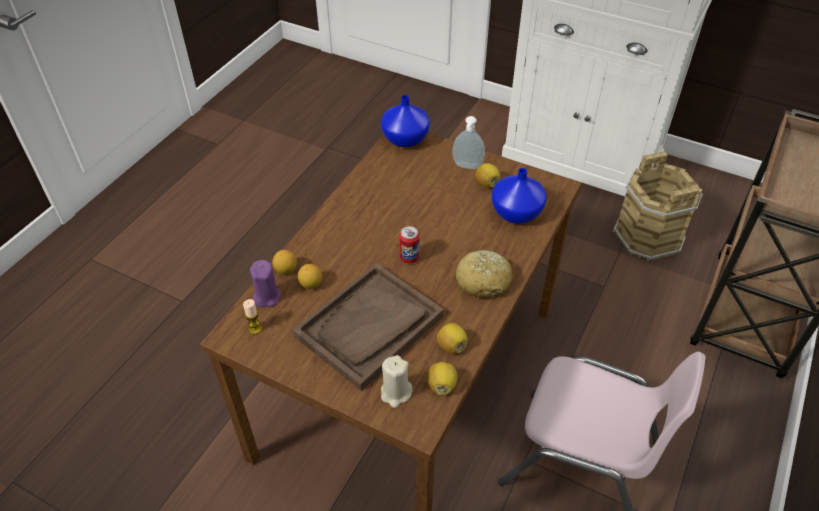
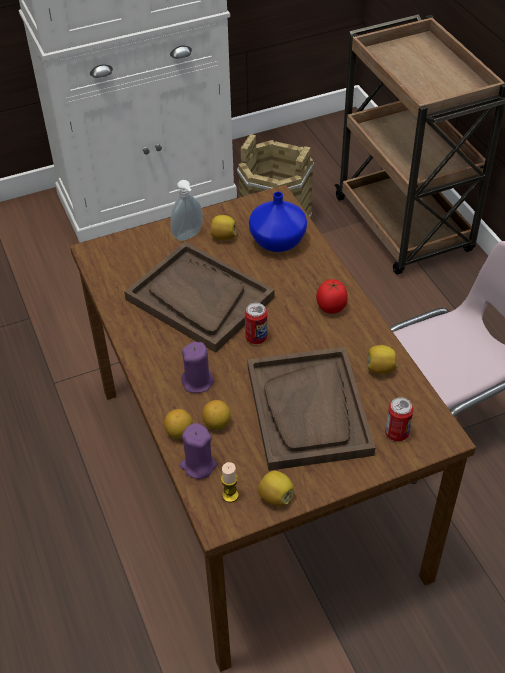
camera: 50 degrees left, 0 degrees up
blue vase [381,95,430,147] -> none
beige candle [381,355,412,408] -> can [385,397,413,441]
lemon [427,362,458,395] -> lemon moved to [258,471,294,506]
bread [456,250,512,298] -> tomato [316,279,348,314]
none -> brown tray [124,242,275,353]
none -> purple candle [181,342,214,393]

